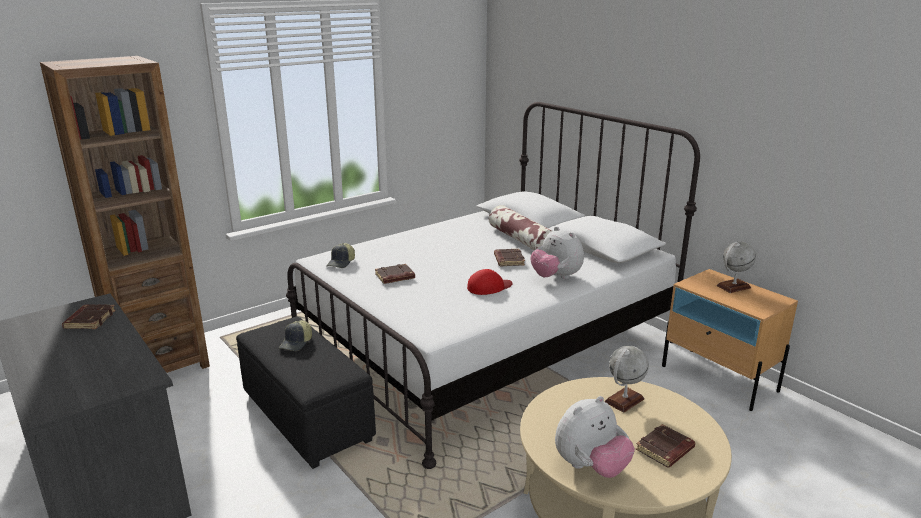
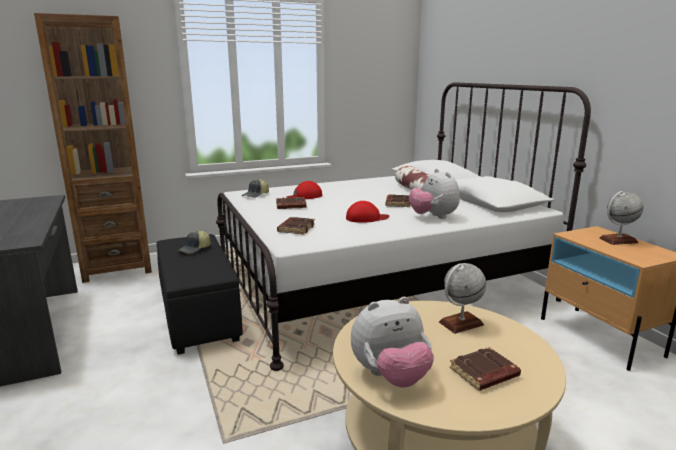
camera: 15 degrees right, 5 degrees down
brown book [62,304,116,329] -> brown book moved to [277,217,315,235]
none -> red cap [286,181,322,199]

